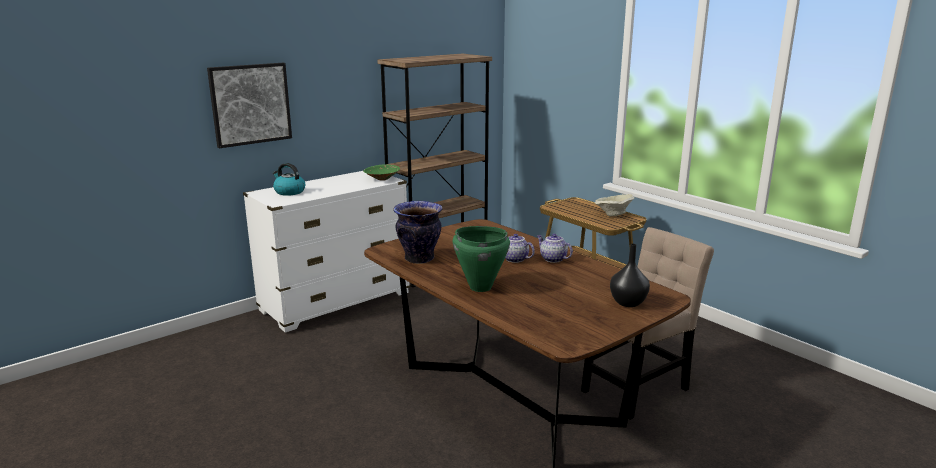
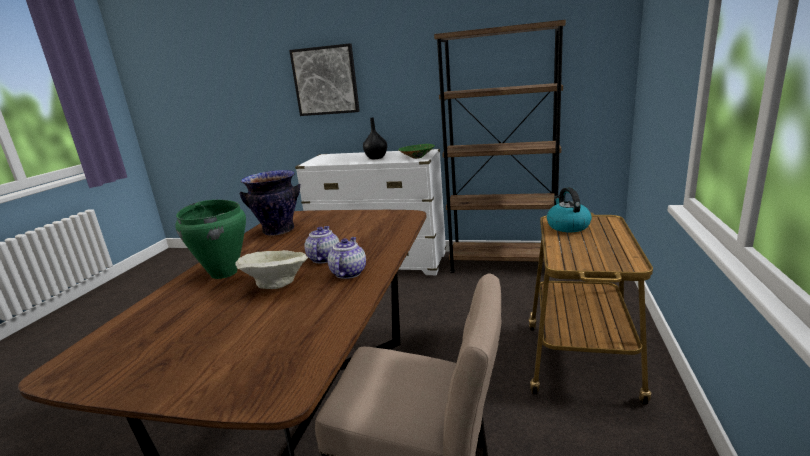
camera: 55 degrees right, 0 degrees up
kettle [273,163,305,196] -> kettle moved to [547,187,592,232]
beige bowl [594,194,634,216] -> beige bowl moved to [236,250,308,289]
black vase [610,244,650,307] -> black vase moved to [363,118,387,159]

